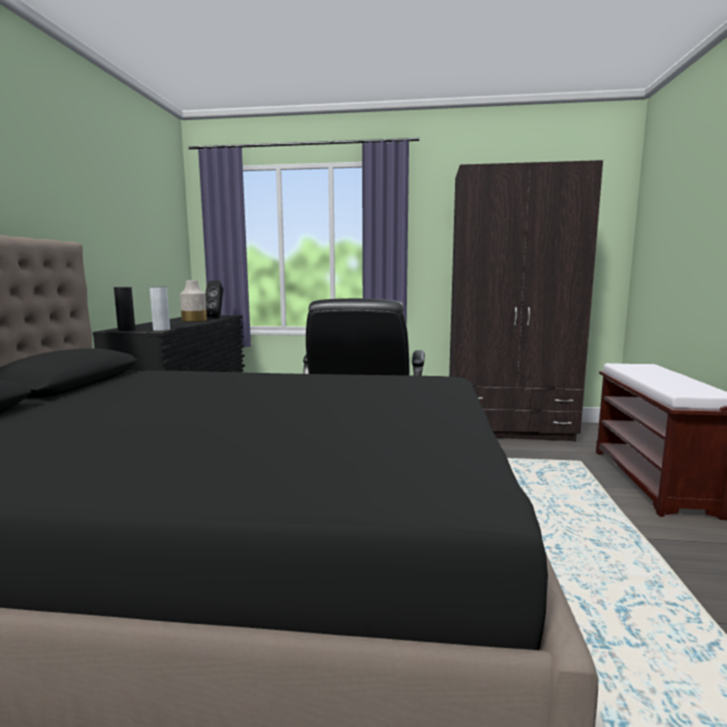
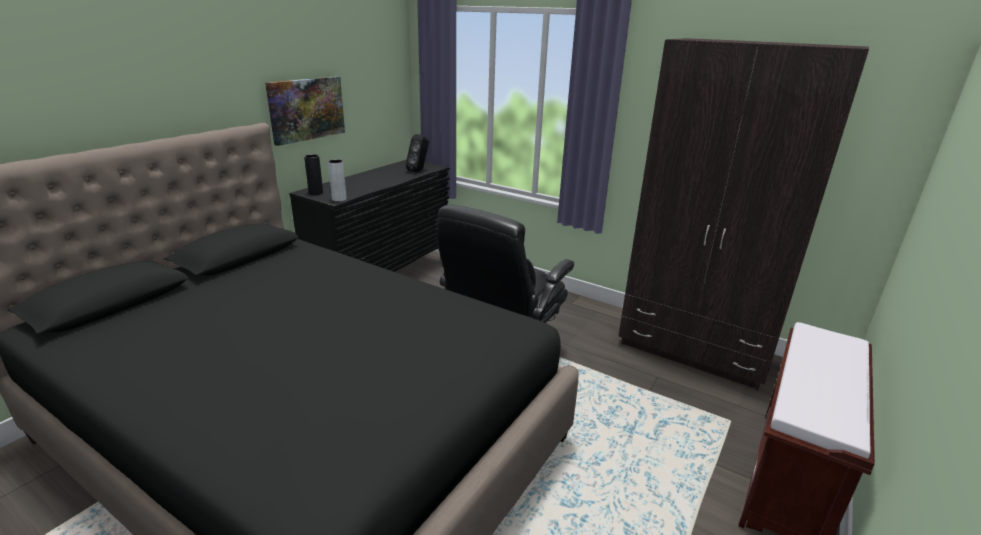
camera: 25 degrees right, 15 degrees up
beige vase [180,280,207,322] -> none
none -> picture [265,76,345,146]

